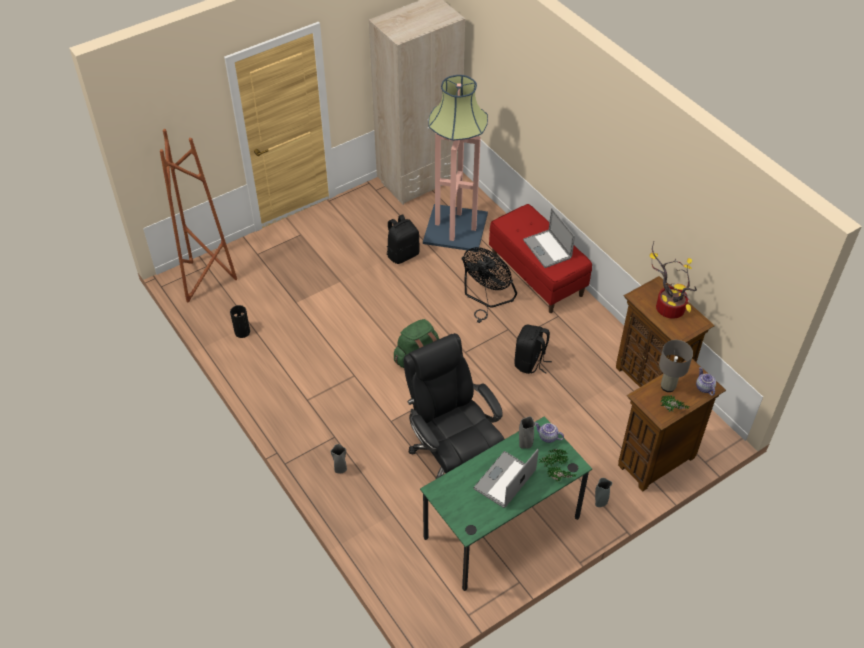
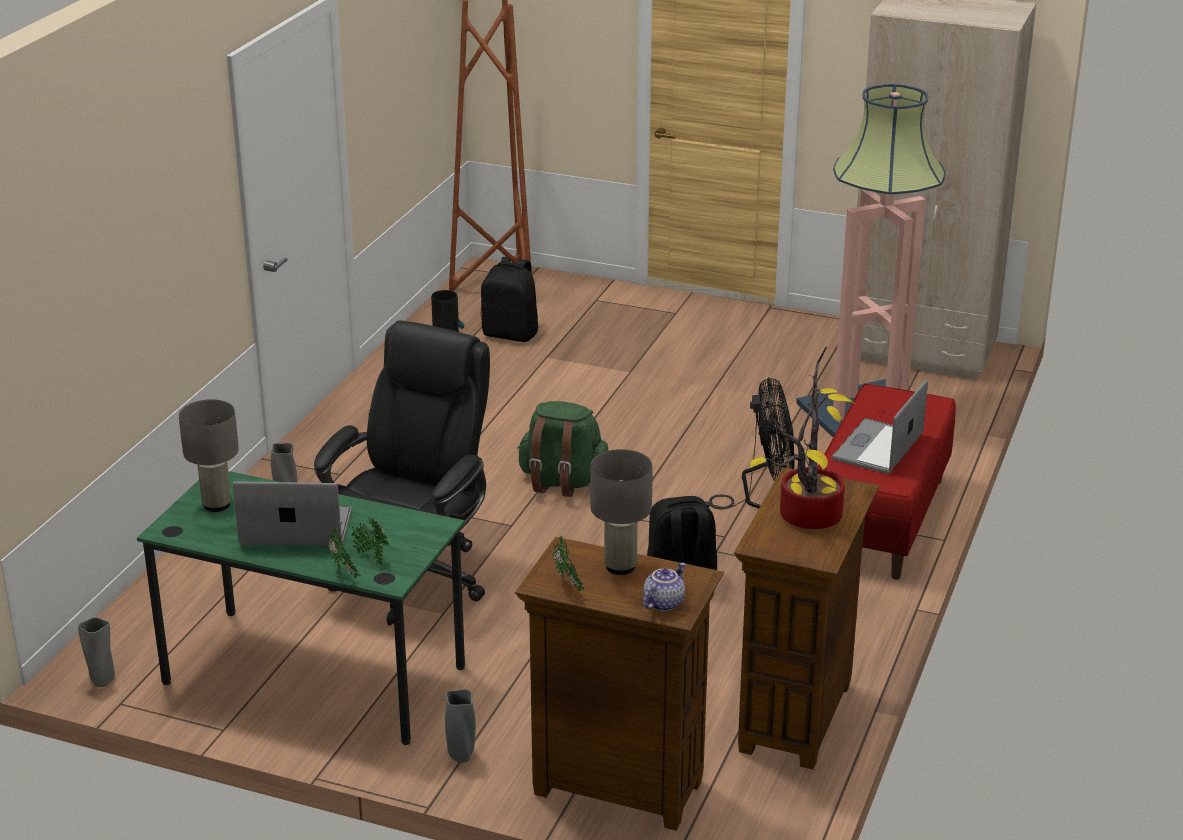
camera: 55 degrees right, 20 degrees down
black backpack [386,214,420,264] -> black backpack moved to [481,257,538,342]
grey vase [519,416,536,449] -> grey vase moved to [78,617,115,687]
teapot [535,422,564,443] -> none
none -> grey table lamp [179,399,239,512]

